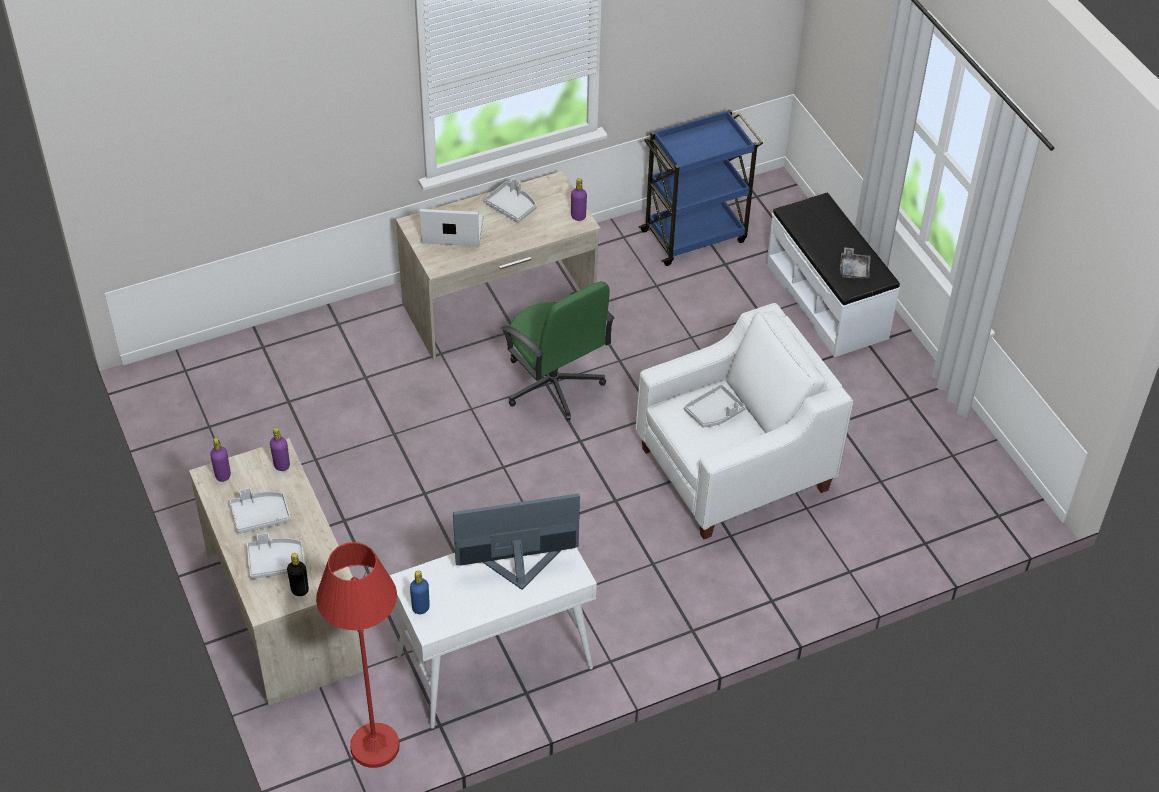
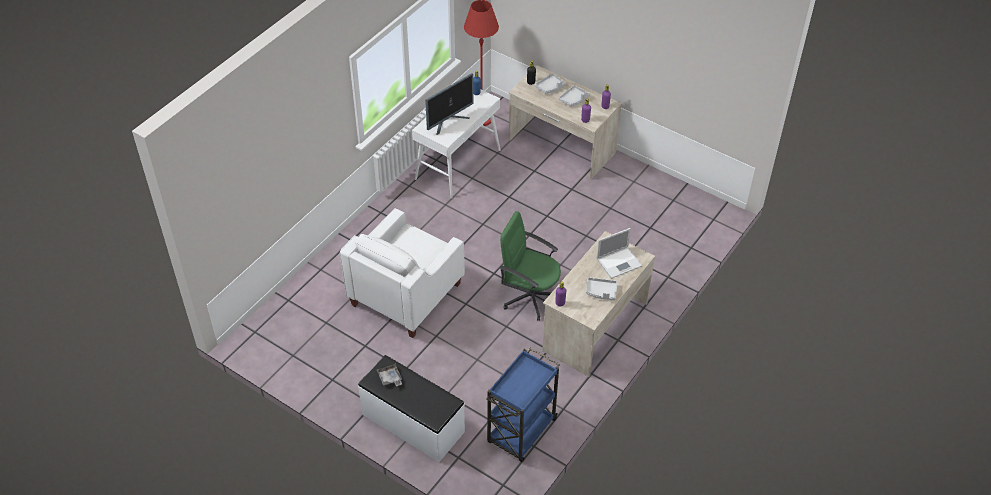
camera: 150 degrees right, 0 degrees up
grey tray [684,384,745,427] -> none

